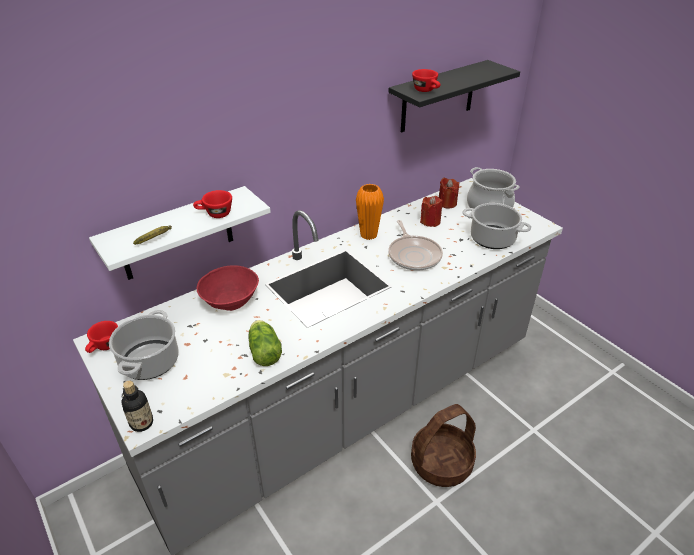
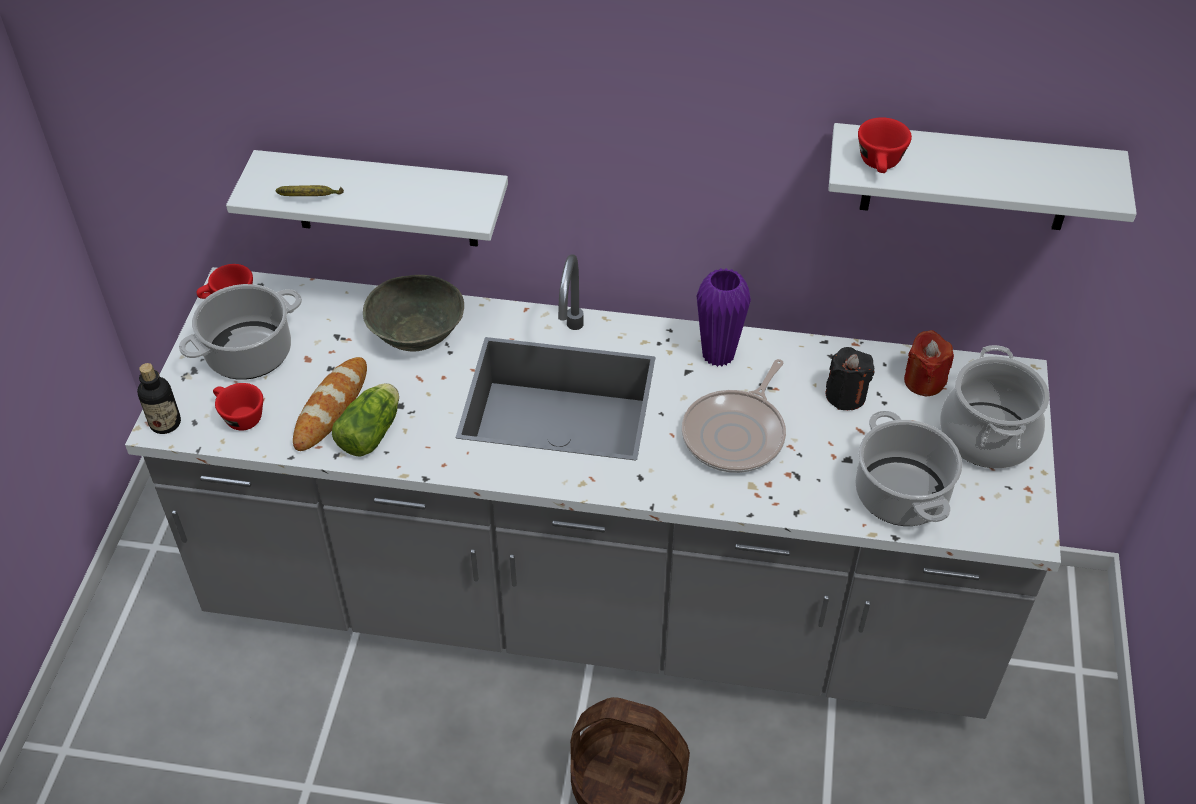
camera: 45 degrees right, 10 degrees up
red cup [193,190,232,218] -> red cup moved to [213,383,263,431]
red bowl [197,265,259,311] -> grey bowl [363,275,464,351]
orange vase [356,184,384,240] -> purple vase [696,268,751,367]
black shelf [388,60,520,132] -> white shelf [828,123,1137,230]
red candle [420,196,443,227] -> black candle [825,347,875,410]
none -> bread [293,357,367,451]

